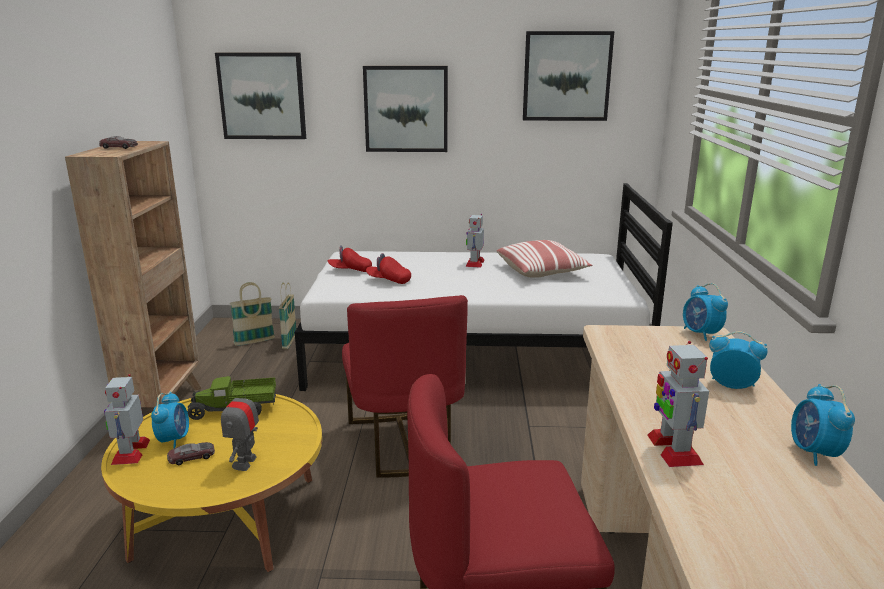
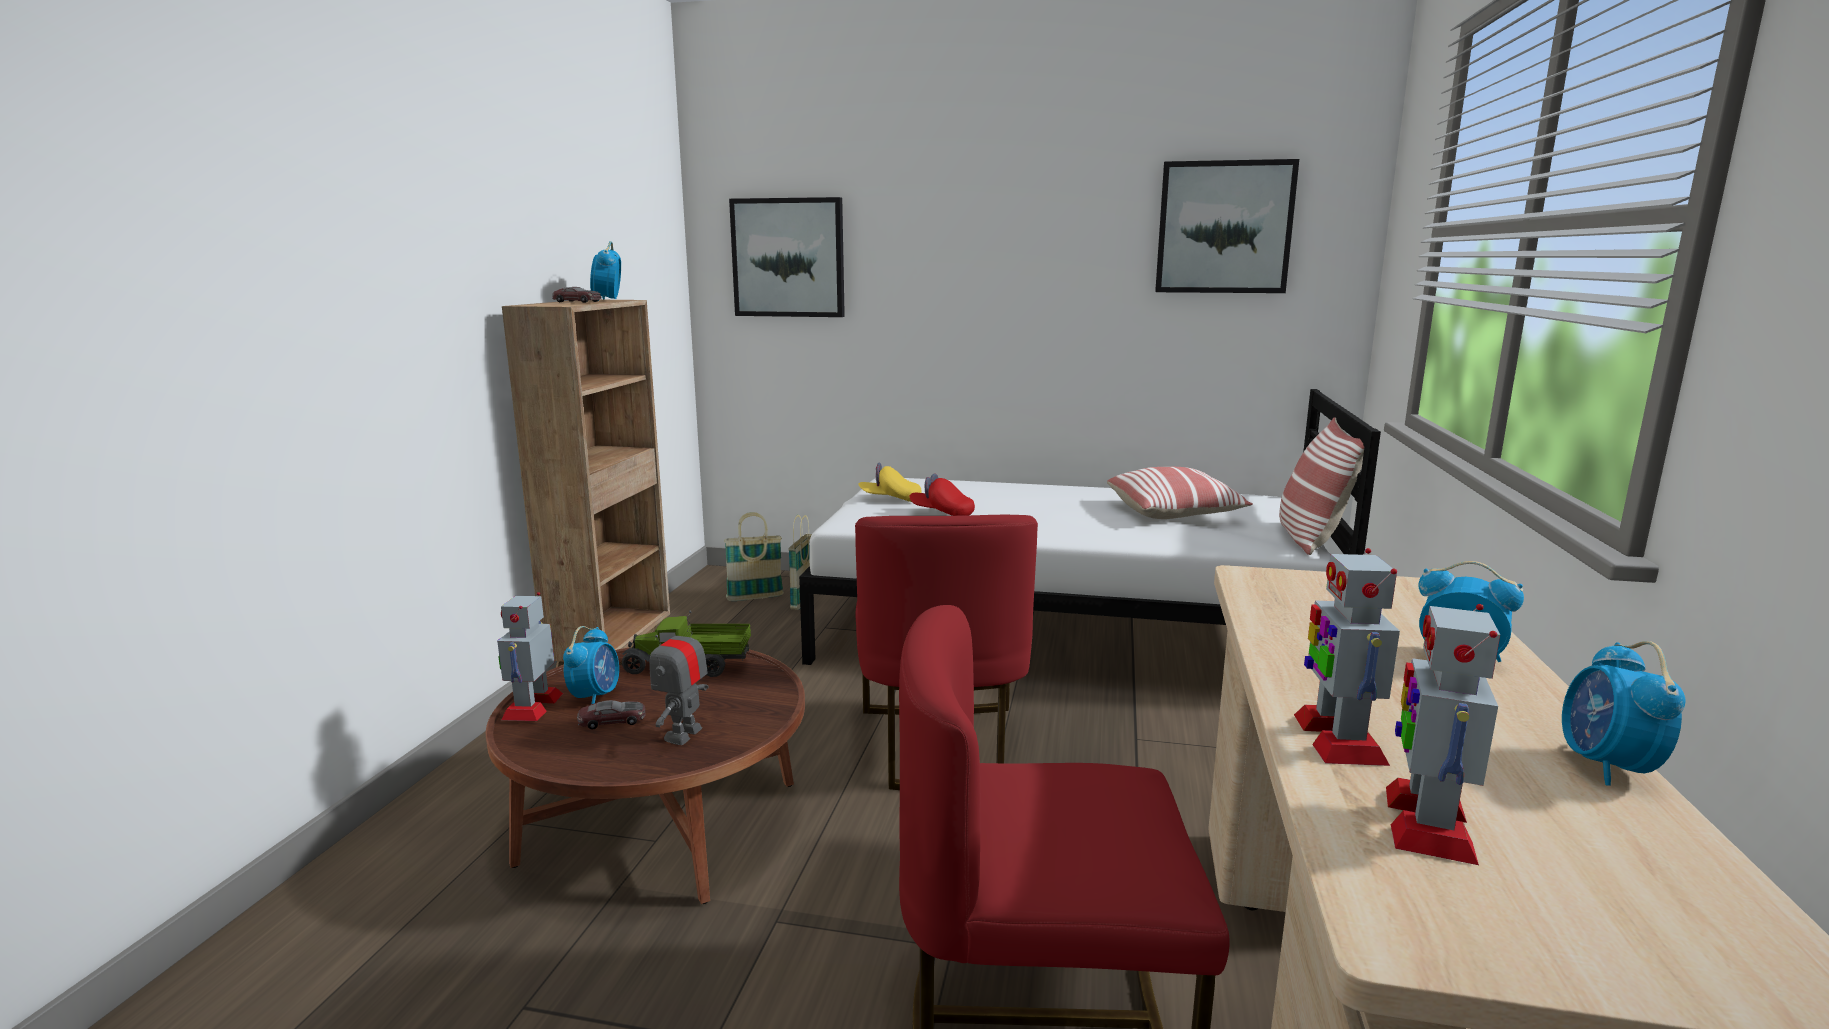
camera: 10 degrees right, 5 degrees down
yellow coffee table [101,394,322,572] -> brown coffee table [486,647,805,904]
red cap [328,245,372,272] -> yellow cap [858,463,922,502]
picture [363,66,448,152] -> none
toy robot [466,214,484,268] -> toy robot moved to [1386,604,1500,865]
alarm clock [683,283,728,341] -> alarm clock moved to [590,241,621,299]
none -> pillow [1279,417,1365,555]

